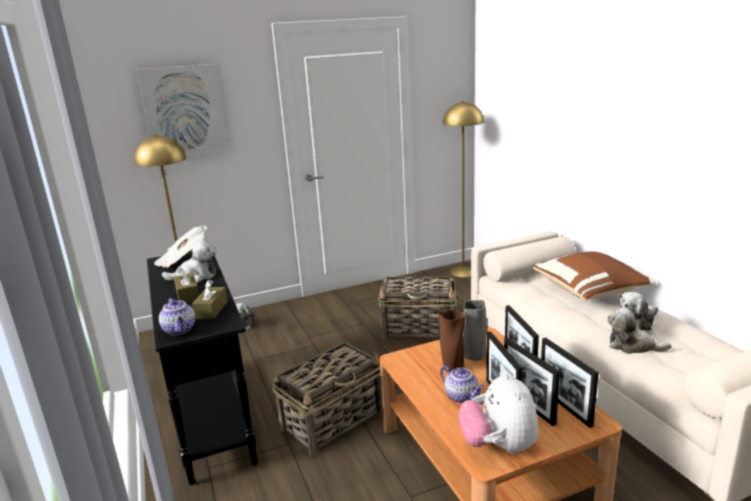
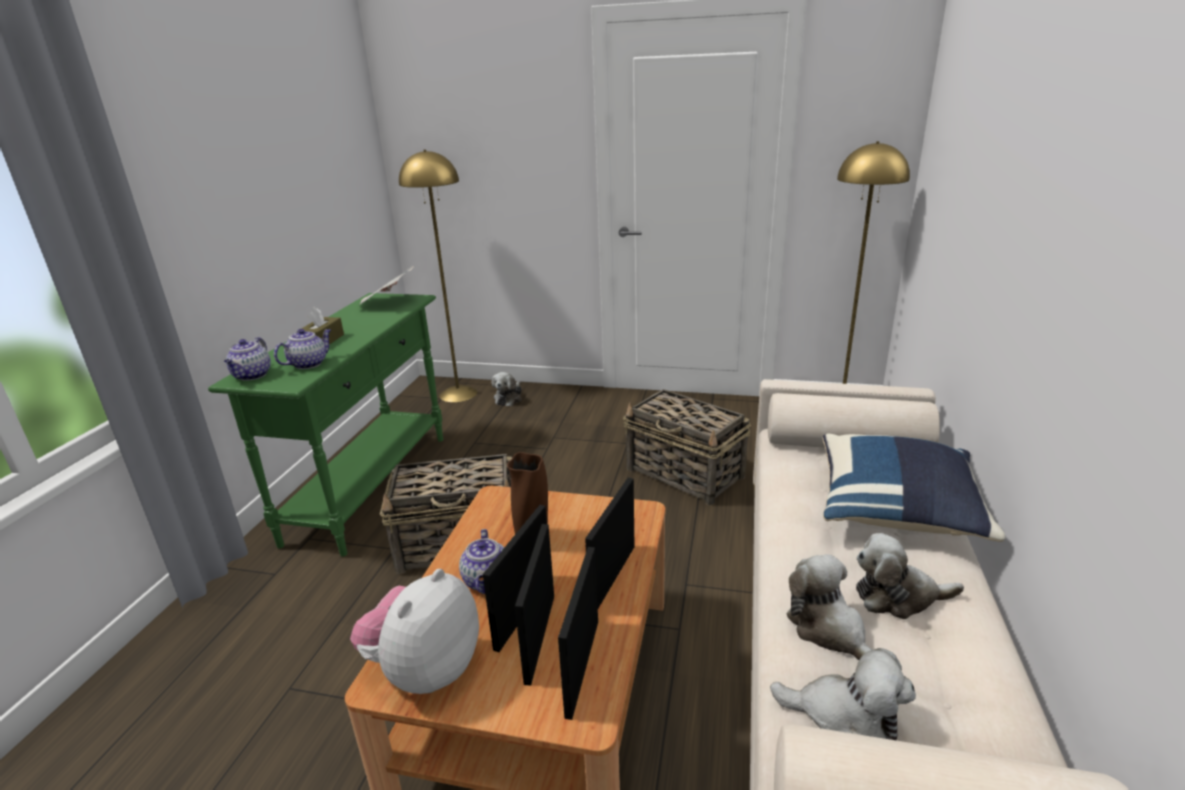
camera: 35 degrees right, 5 degrees up
picture [136,64,228,157] -> none
black console table [147,251,258,485] -> green console table [208,293,443,557]
plush toy [162,240,217,282] -> plush toy moved to [770,648,916,740]
brown tissue box [192,280,228,319] -> teapot [274,329,331,369]
grey vase [463,300,487,361] -> none
brown pillow [533,251,656,301] -> blue pillow [822,433,1005,542]

